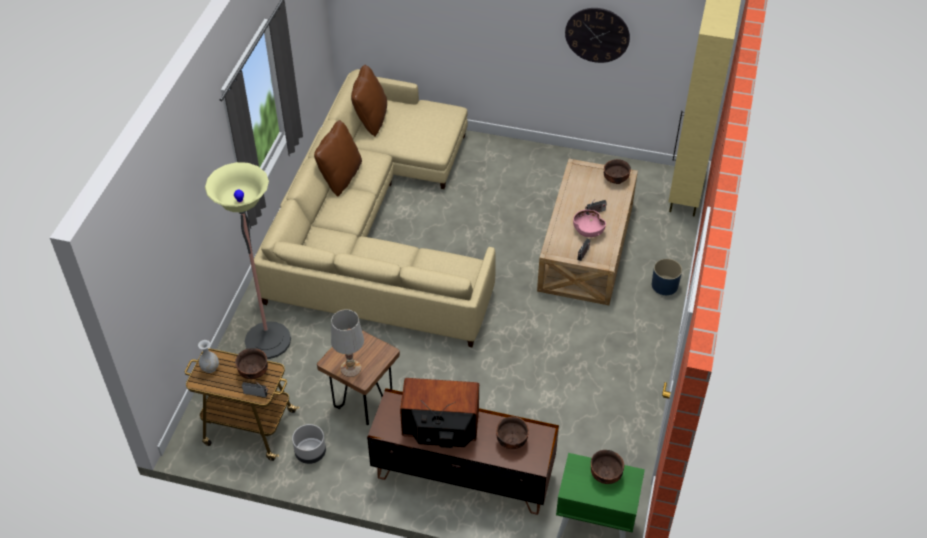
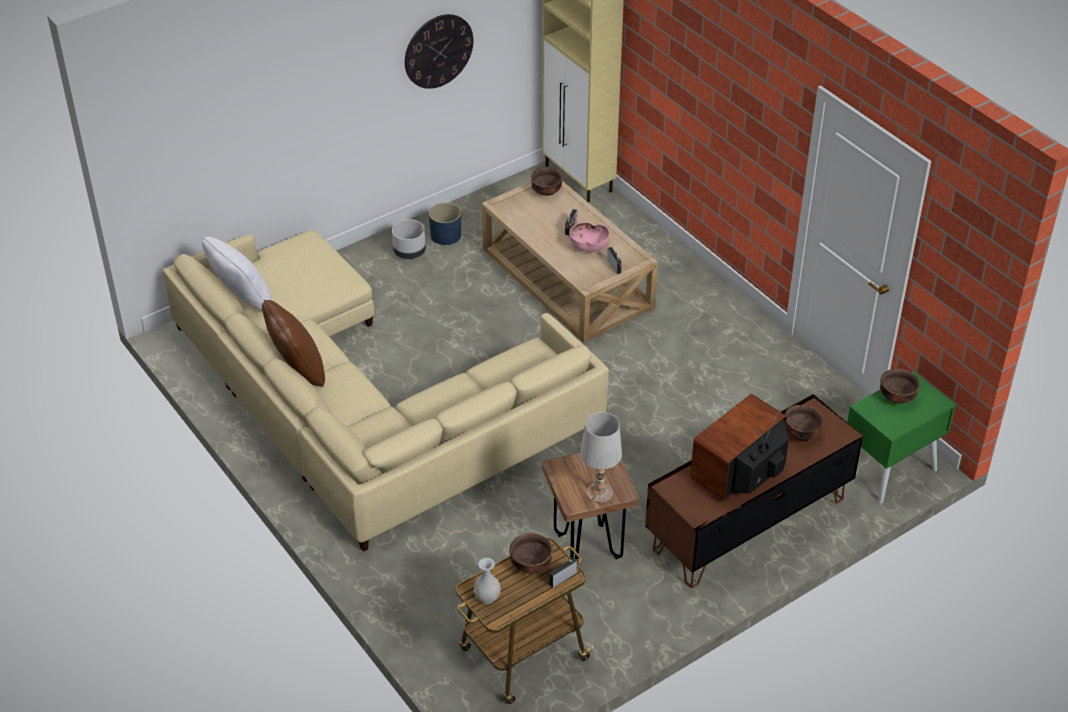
camera: 50 degrees left, 5 degrees down
floor lamp [205,162,291,359] -> none
grey planter [292,424,326,464] -> grey planter moved to [392,219,426,259]
brown pillow [351,64,387,137] -> white pillow [202,236,271,311]
blue planter [652,259,682,295] -> blue planter moved to [429,203,461,245]

